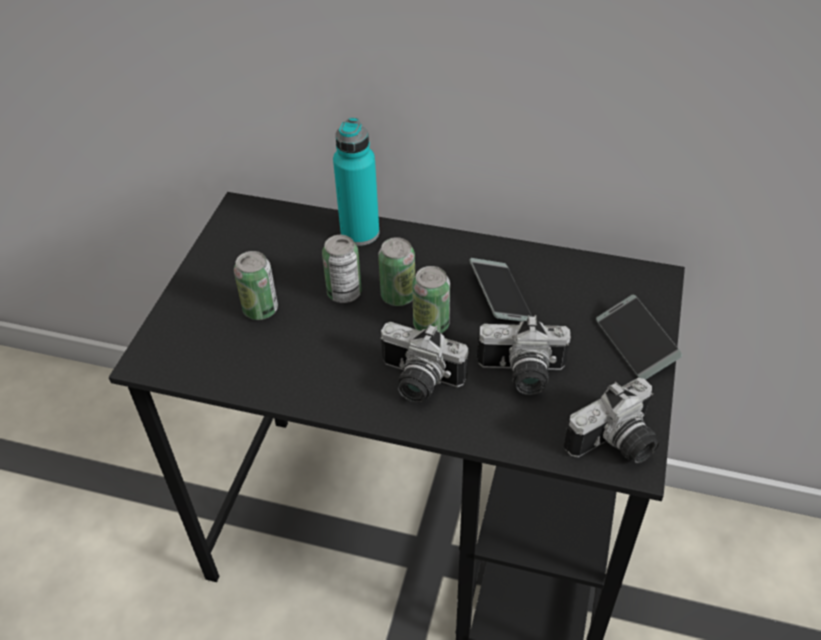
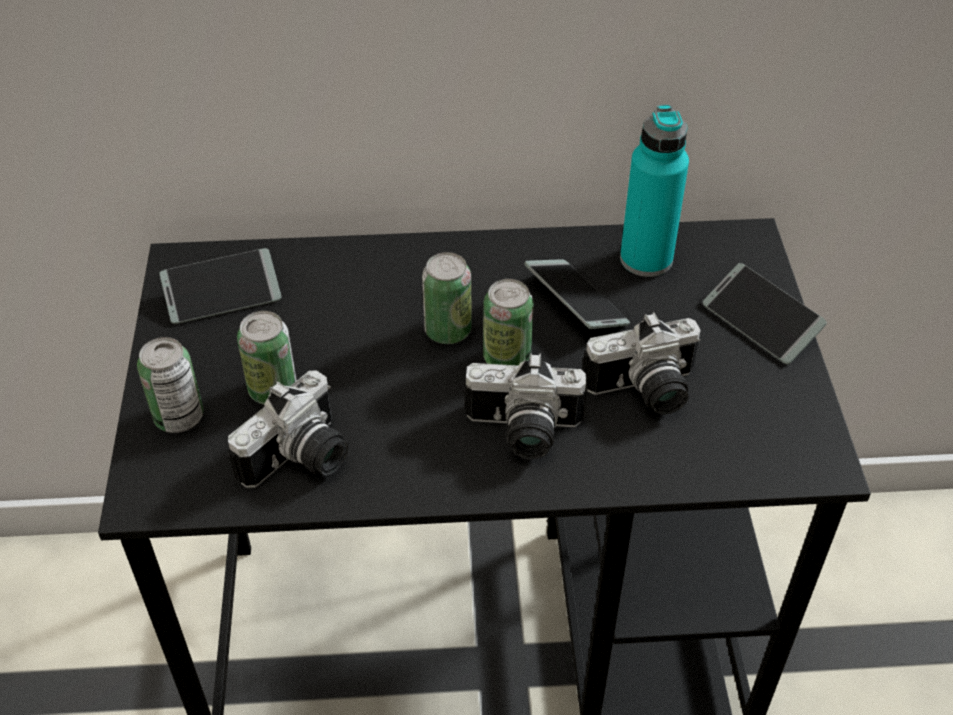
camera: 20 degrees left, 0 degrees up
can [322,235,362,303] -> can moved to [137,337,203,433]
turquoise bottle [333,118,379,246] -> turquoise bottle moved to [620,104,689,277]
camera [563,378,659,463] -> camera moved to [228,370,348,488]
none -> phone [159,248,282,324]

